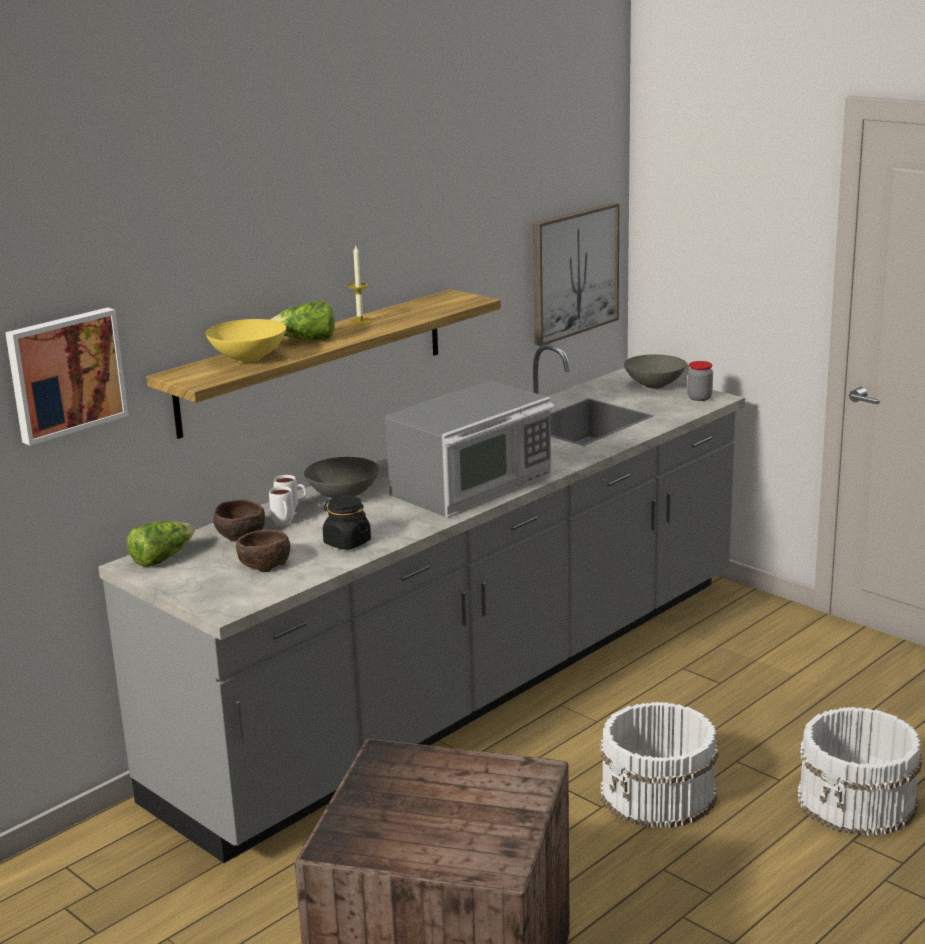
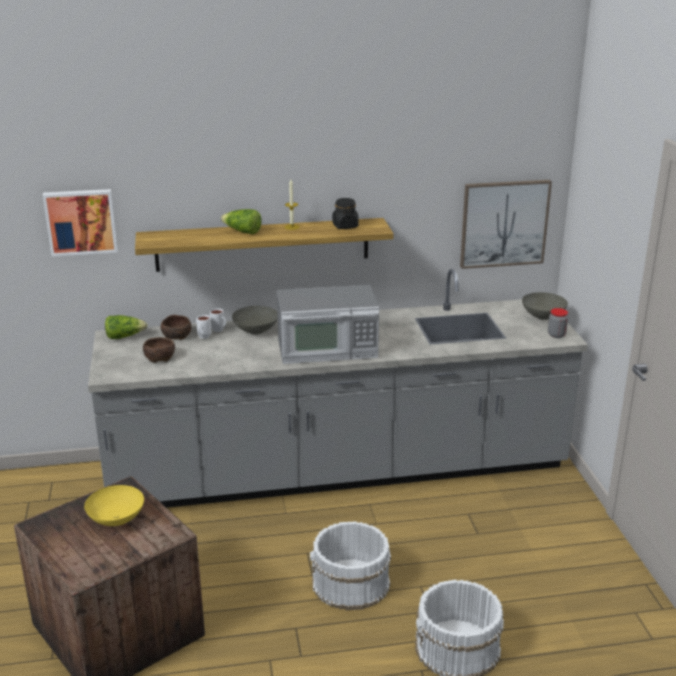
camera: 35 degrees right, 5 degrees up
yellow bowl [206,319,286,363] -> yellow bowl moved to [84,485,144,526]
black jar [323,495,371,550] -> black jar moved to [332,198,359,229]

